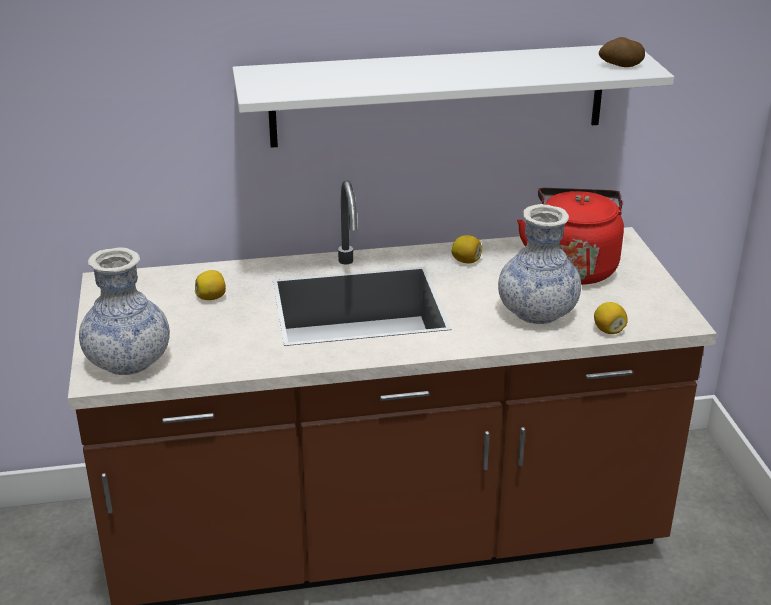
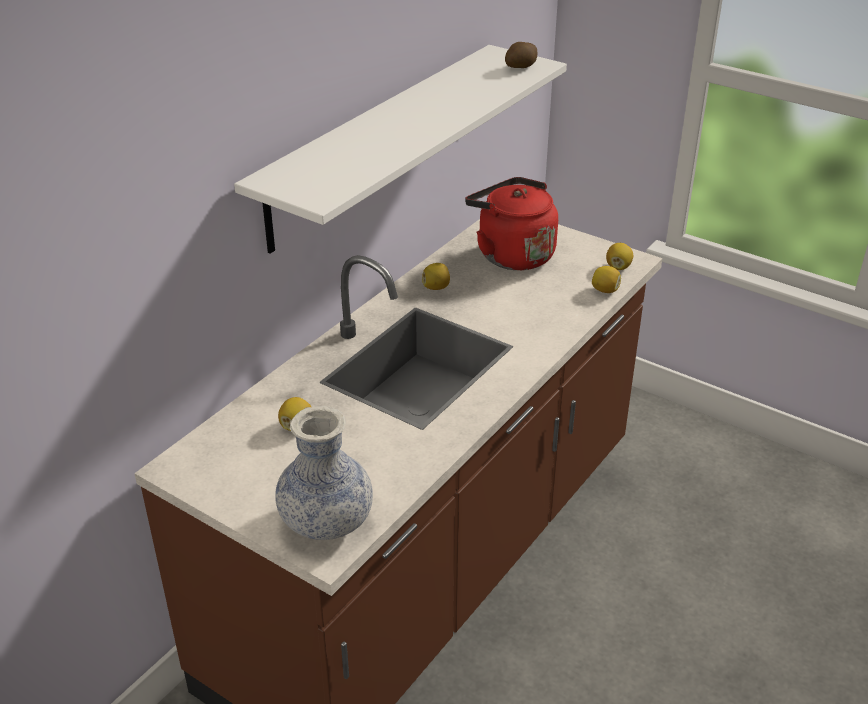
camera: 45 degrees left, 5 degrees up
vase [498,204,581,324] -> none
none -> lemon [606,243,633,270]

